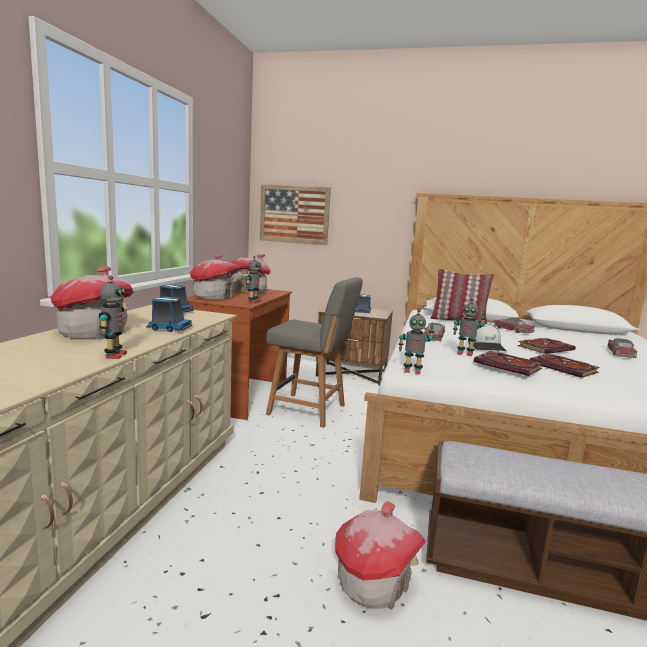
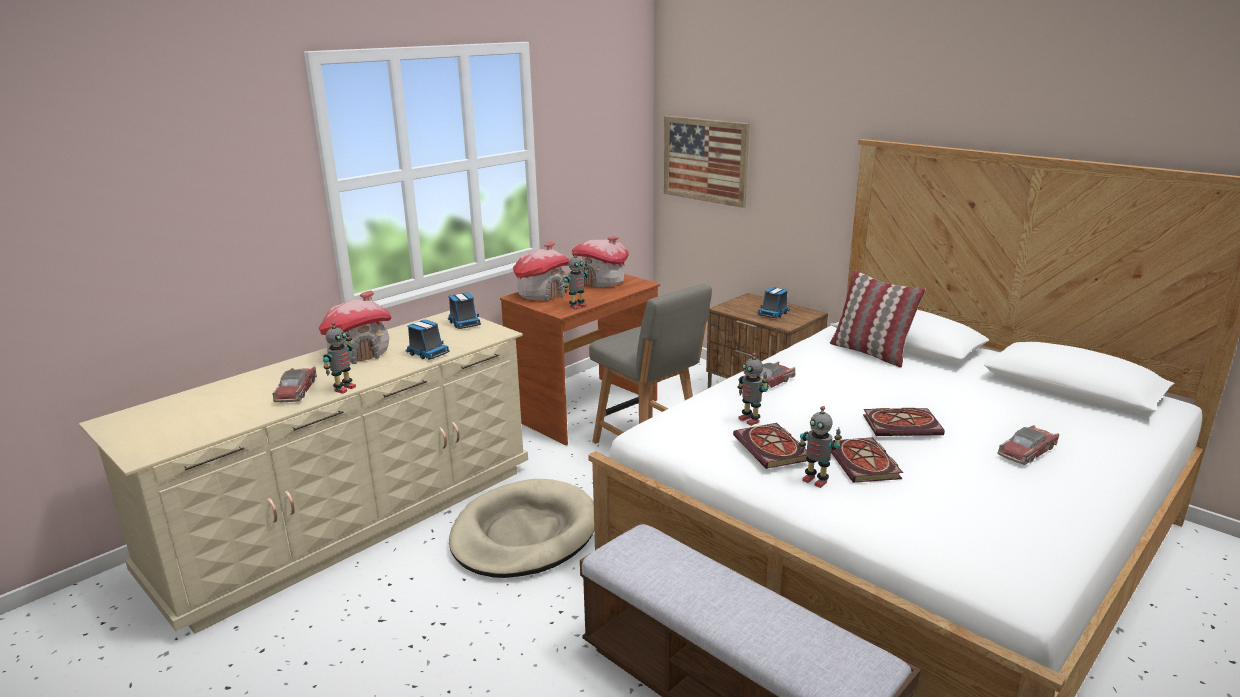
camera: 30 degrees right, 10 degrees up
toy house [335,501,426,609] -> none
toy robot [398,309,434,374] -> toy robot moved to [799,406,842,488]
cap [468,324,507,351] -> none
toy car [494,318,535,333] -> toy car moved to [273,367,317,402]
none -> beige dog bed [449,479,594,578]

